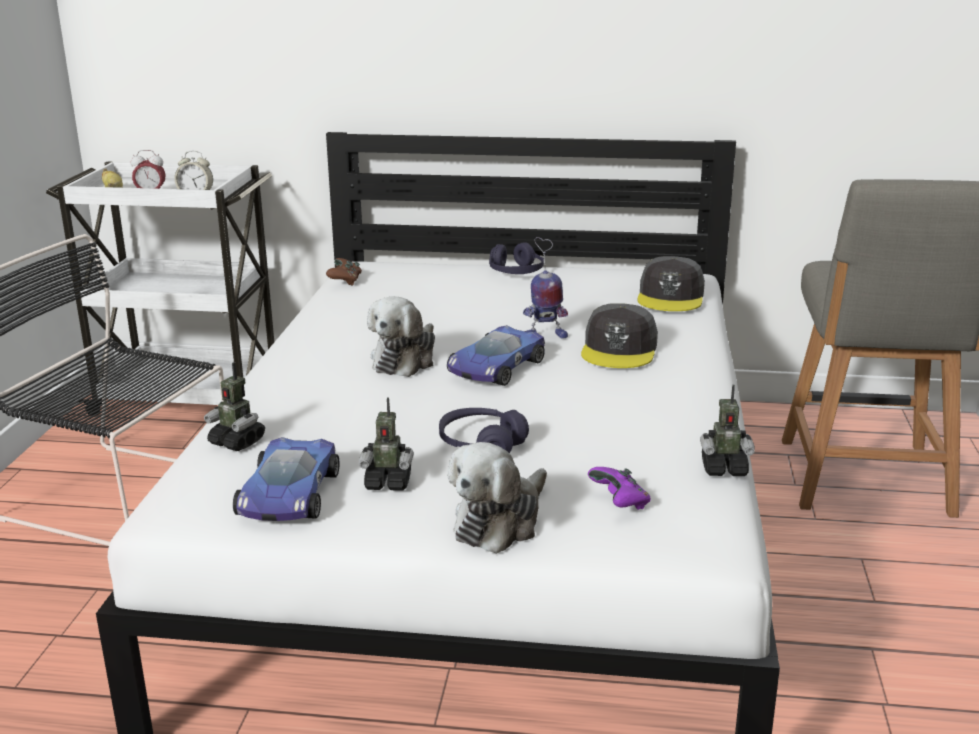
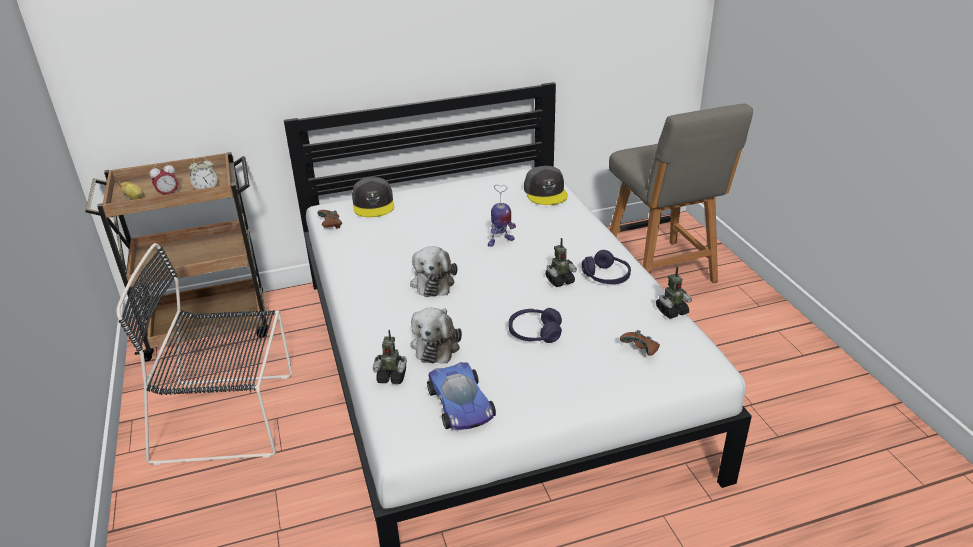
camera: 25 degrees left, 10 degrees up
white cart [46,161,274,416] -> brown cart [85,152,268,361]
toy robot [359,397,414,491] -> toy robot moved to [546,238,577,287]
toy car [447,325,545,386] -> none
plush toy [448,442,547,554] -> plush toy moved to [410,308,462,364]
purple headphones [489,242,544,274] -> purple headphones moved to [582,250,631,284]
grey cap [581,303,658,368] -> grey cap moved to [352,177,394,217]
purple game controller [588,467,651,510] -> brown game controller [620,330,660,356]

